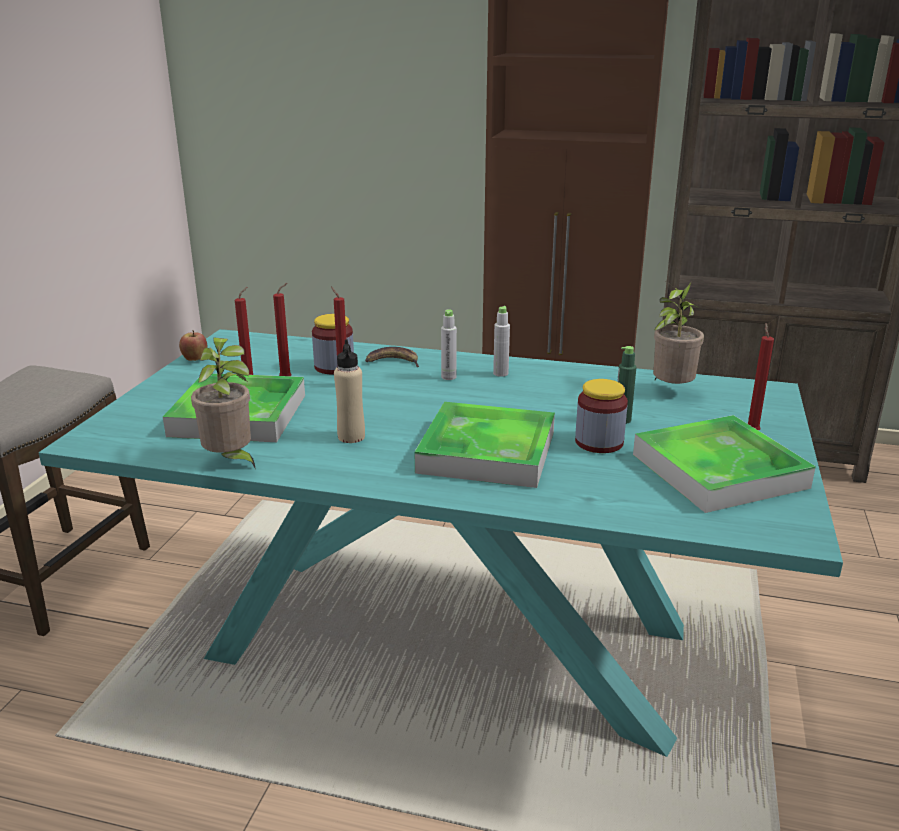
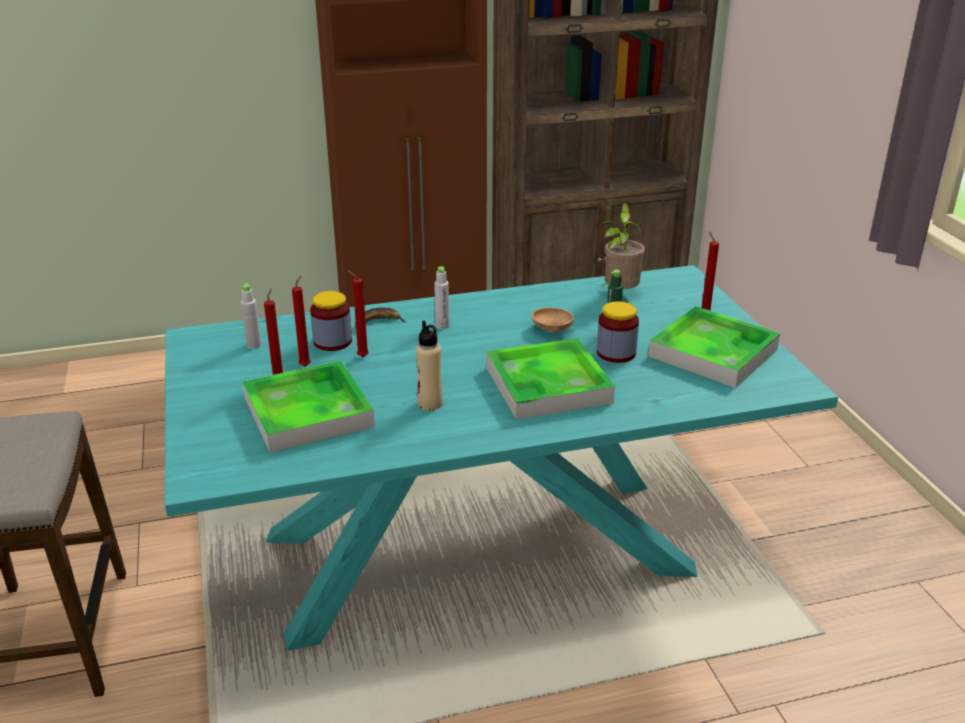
camera: 30 degrees left, 5 degrees up
apple [179,330,207,361] -> none
potted plant [191,338,255,468] -> none
grey bottle [493,306,510,377] -> grey bottle moved to [241,283,261,349]
none -> brown bowl [532,308,574,332]

